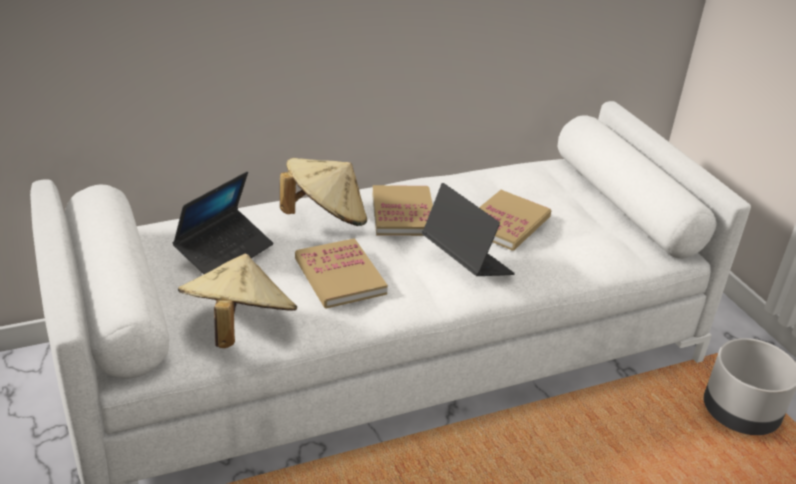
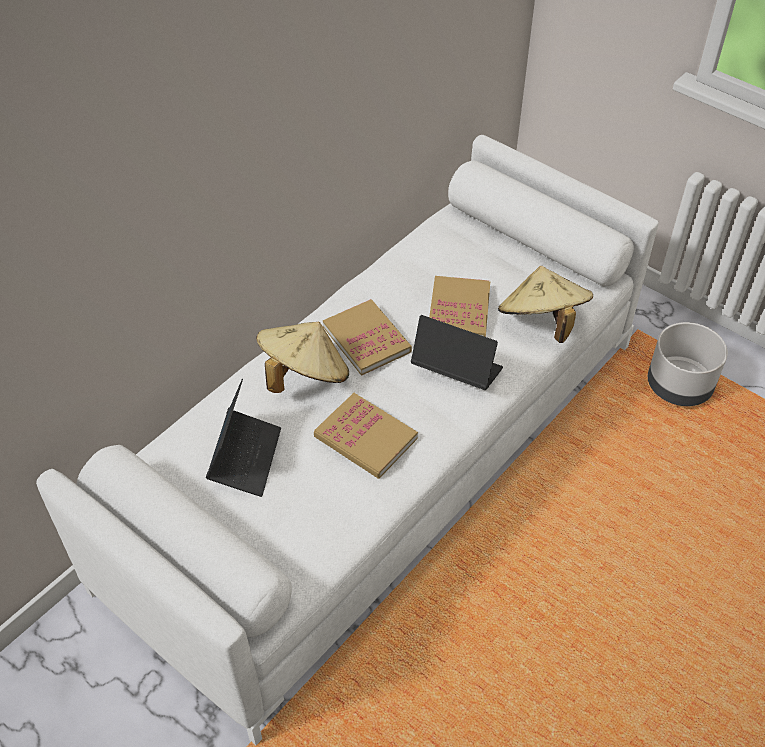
camera: 25 degrees left, 15 degrees up
beige hat [178,254,297,348] -> beige hat moved to [498,266,593,343]

